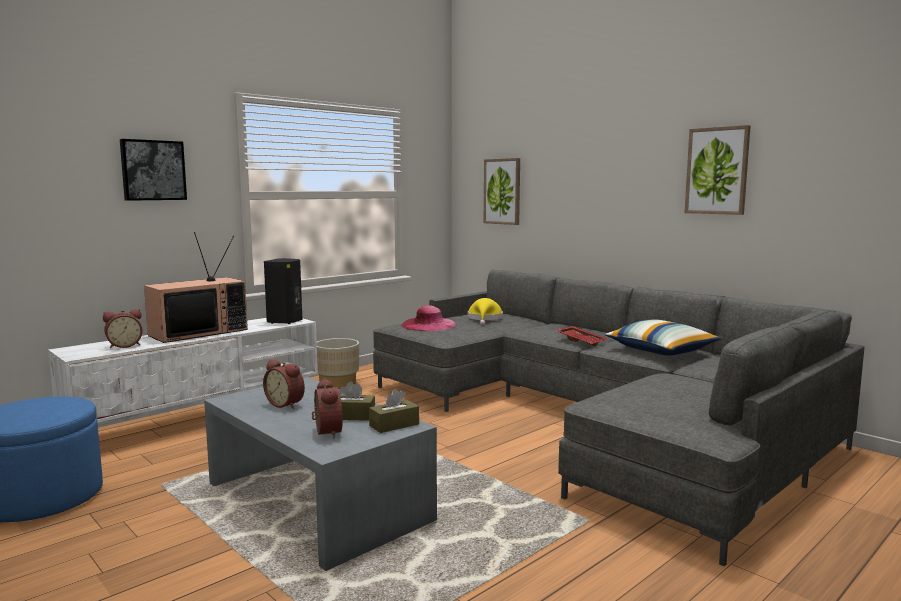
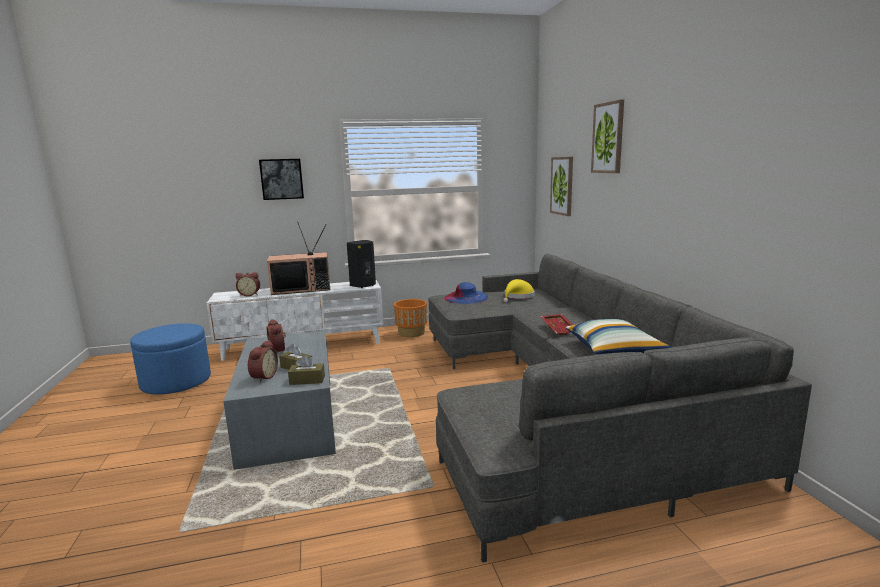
camera: 30 degrees right, 5 degrees up
beige planter [317,338,359,389] -> orange planter [394,299,427,337]
pink hat [401,305,456,331] -> blue hat [444,282,488,304]
picture [685,125,751,215] -> picture moved to [591,100,624,173]

